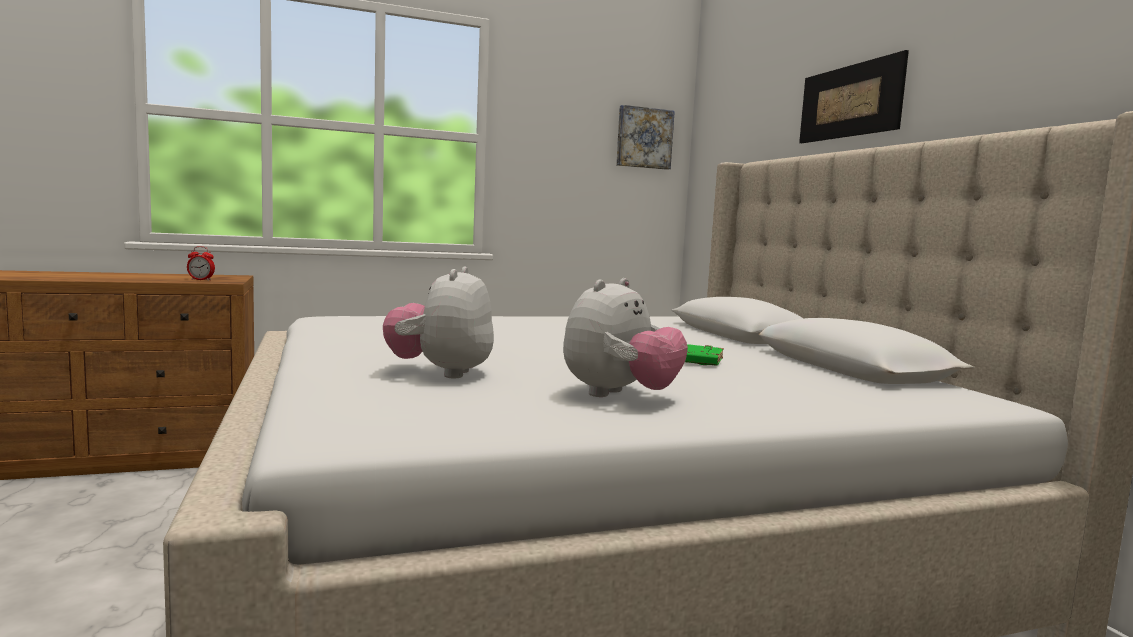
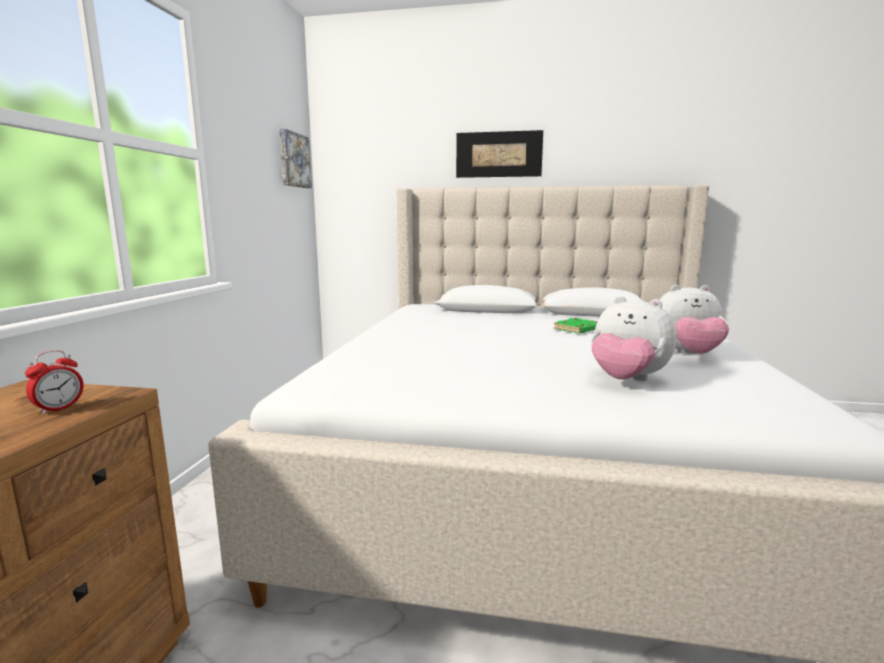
camera: 60 degrees left, 5 degrees up
plush toy [563,278,688,397] -> plush toy turned 120 degrees clockwise [659,285,729,354]

